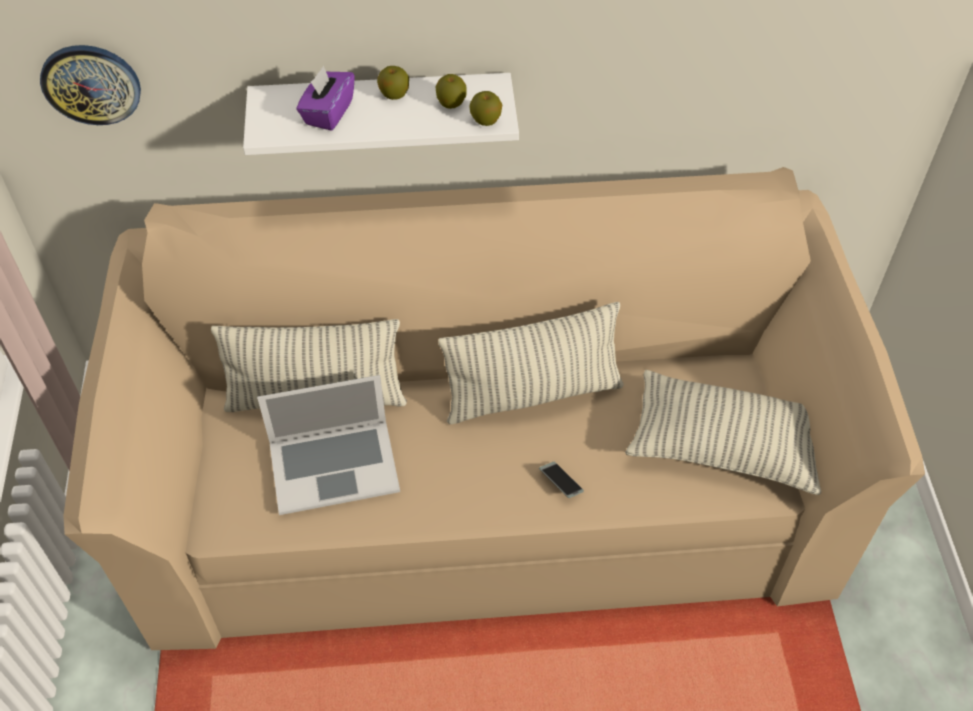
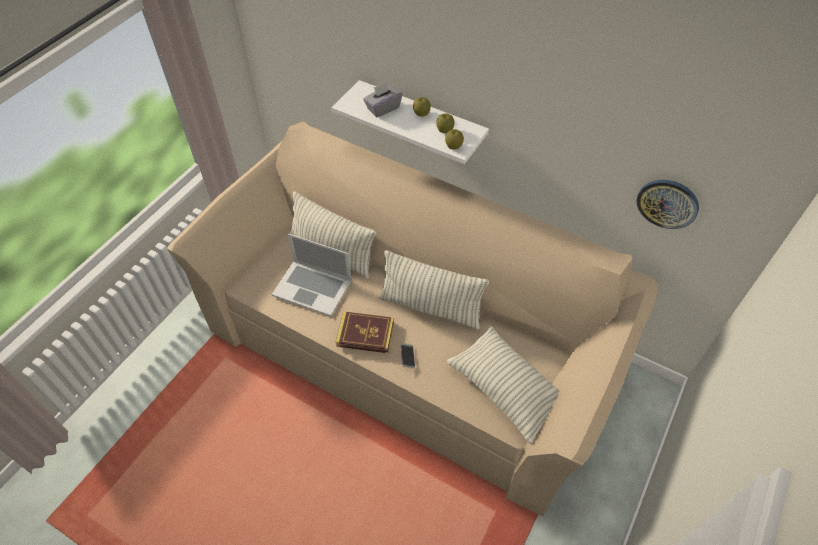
camera: 35 degrees right, 0 degrees up
wall clock [40,45,141,125] -> wall clock moved to [637,180,699,229]
purple tissue box [296,66,355,131] -> grey tissue box [363,82,402,117]
none -> book [336,311,394,353]

